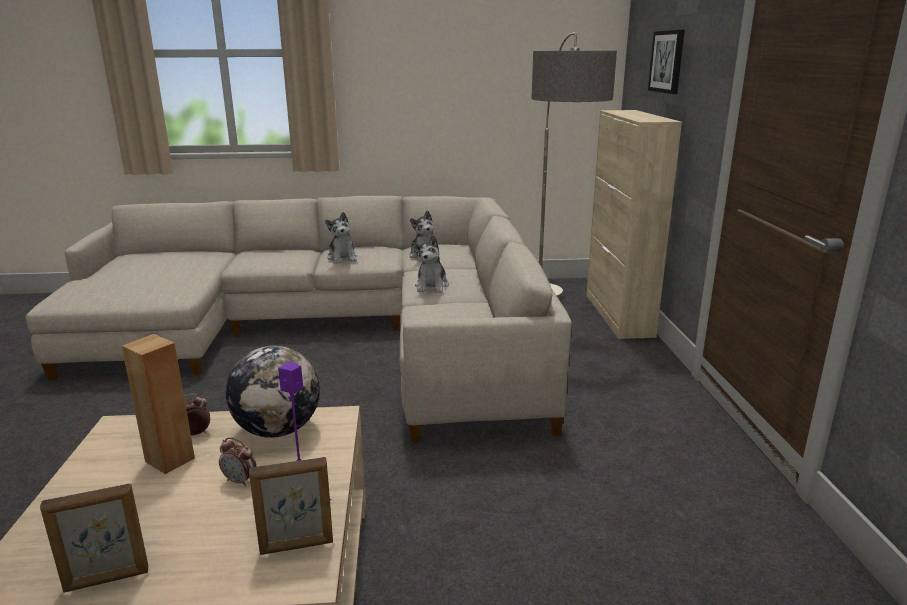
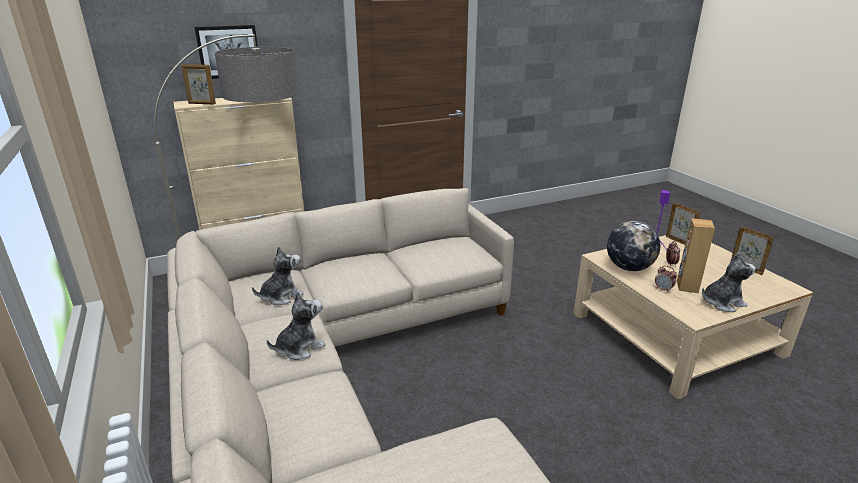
camera: 110 degrees left, 5 degrees up
plush toy [413,235,449,293] -> plush toy moved to [702,252,756,312]
none -> picture frame [181,64,216,104]

